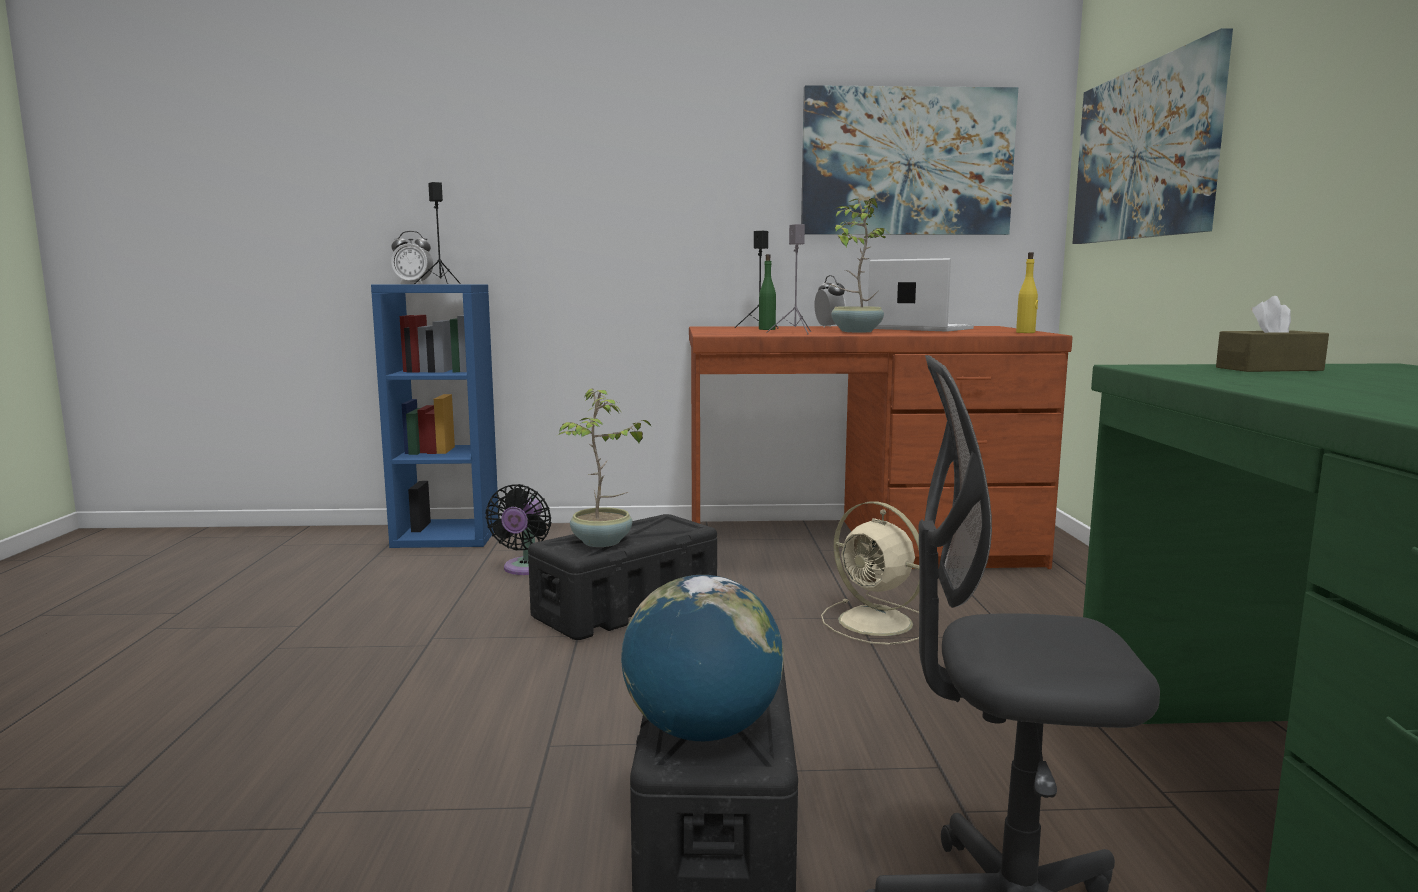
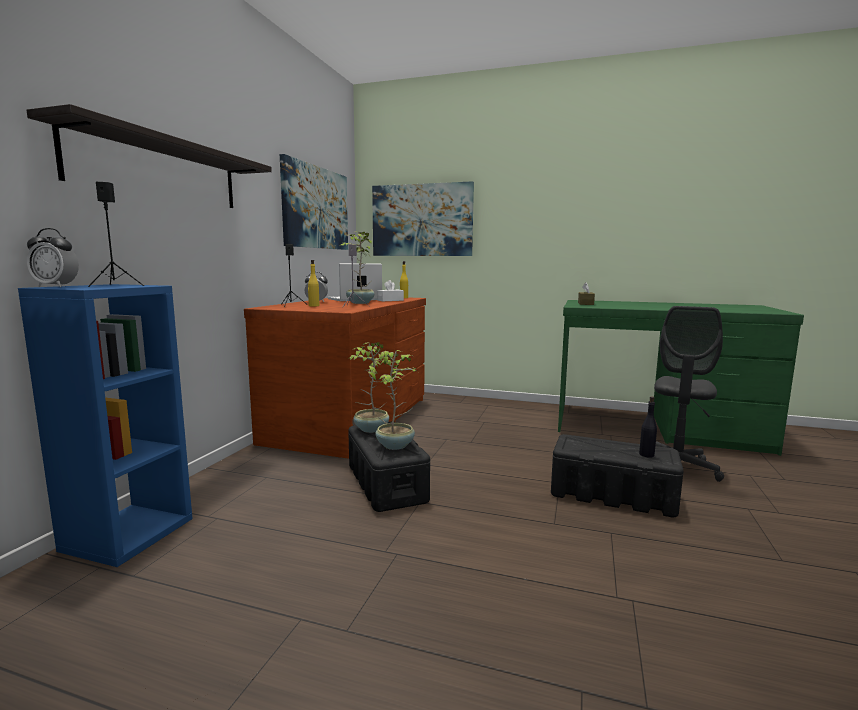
camera: 70 degrees left, 0 degrees up
alarm clock [391,231,433,284] -> alarm clock turned 75 degrees clockwise [27,228,79,287]
black fan [485,484,551,575] -> none
globe [621,575,784,741] -> black bottle [639,396,657,458]
green bottle [759,254,776,330] -> yellow bottle [308,260,320,307]
beige fan [821,501,920,645] -> none
none -> shelf [26,104,272,208]
none -> potted plant [348,342,389,433]
none -> white tissue box [377,280,404,301]

